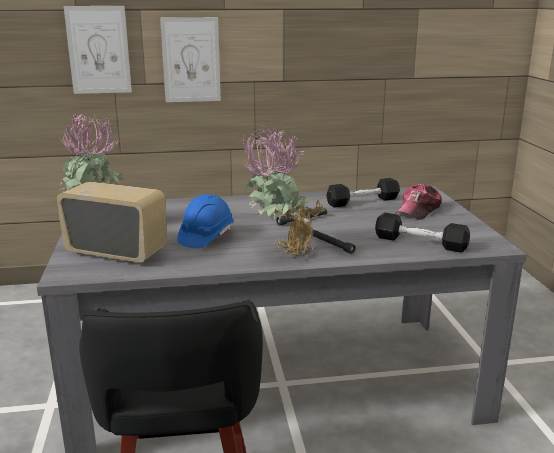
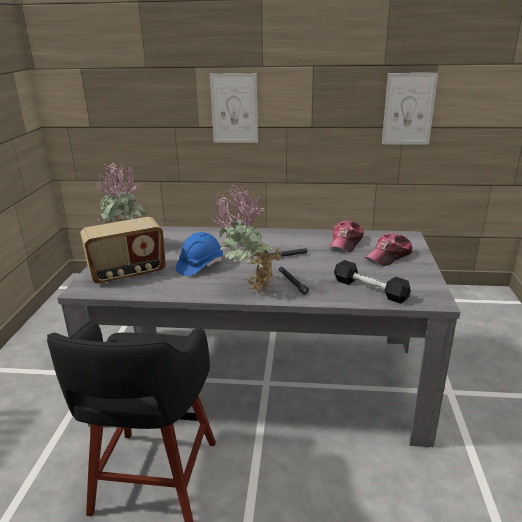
camera: 15 degrees right, 5 degrees up
radio [56,181,167,263] -> radio turned 120 degrees clockwise [80,217,166,284]
picture [64,6,132,94] -> picture moved to [382,73,438,145]
black dumbbell [326,178,400,208] -> cap [329,221,364,252]

